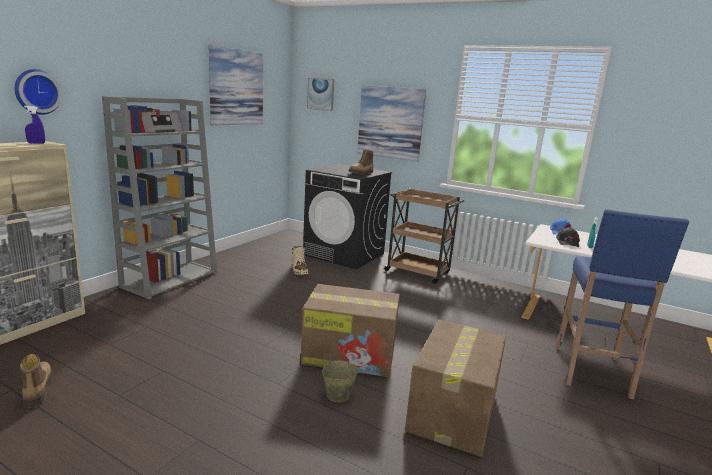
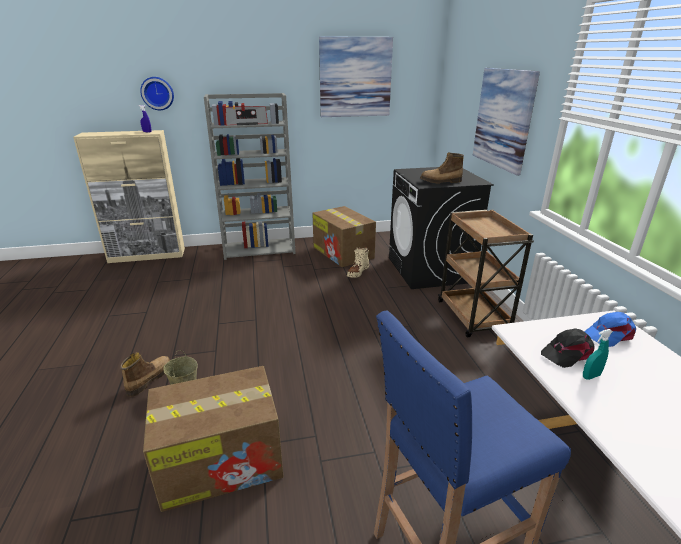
camera: 50 degrees right, 10 degrees up
boot [20,354,53,408] -> boot moved to [120,352,170,397]
cardboard box [301,284,400,377] -> cardboard box moved to [312,206,376,267]
picture [307,78,334,111] -> none

